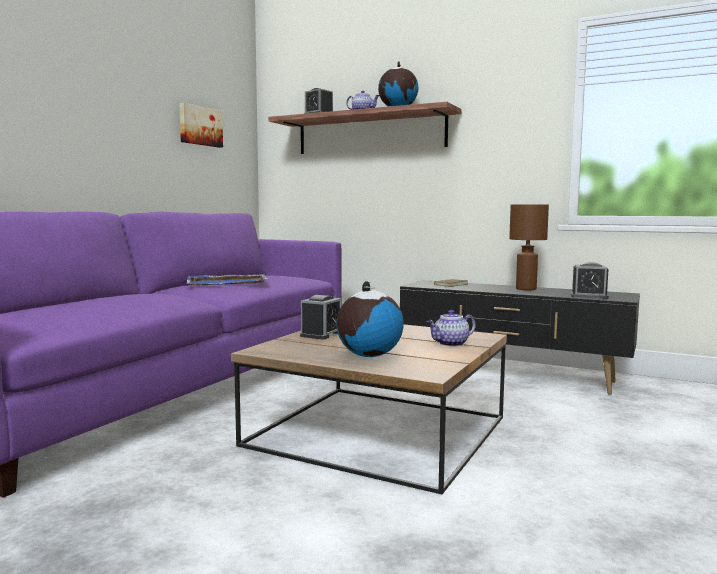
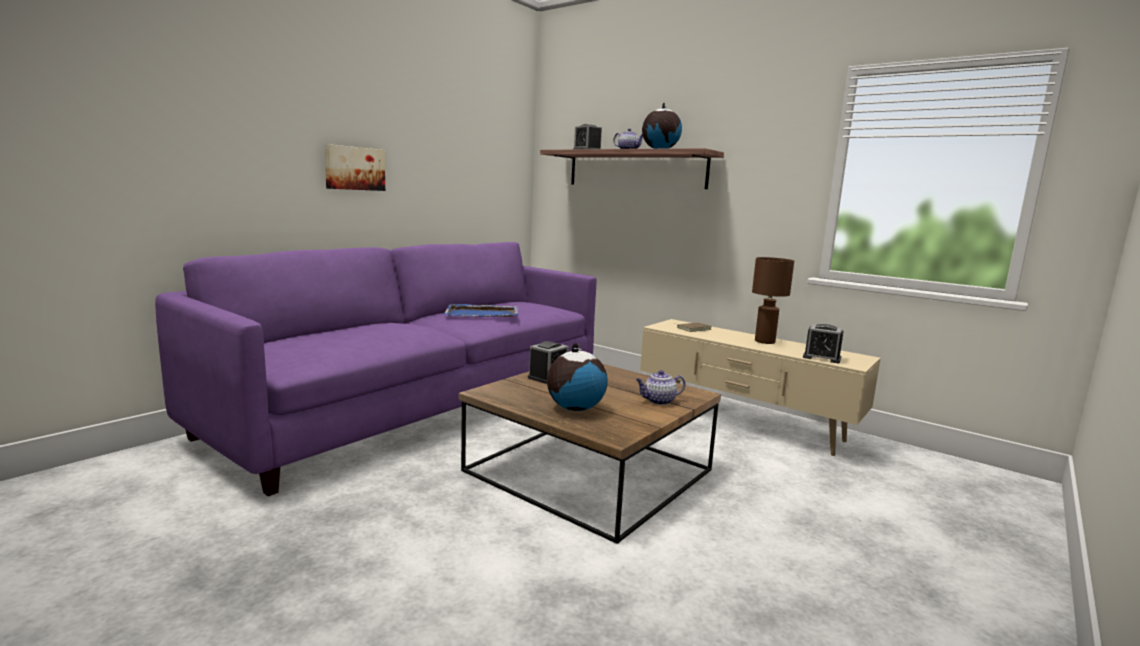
camera: 10 degrees right, 5 degrees up
picture [179,103,223,148] -> picture moved to [324,144,385,191]
black tv stand [400,280,640,395] -> beige tv stand [640,319,881,456]

